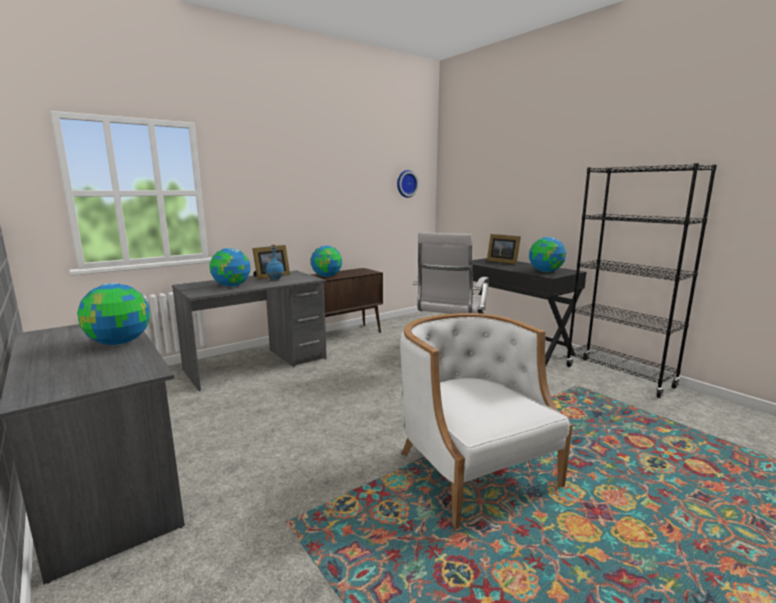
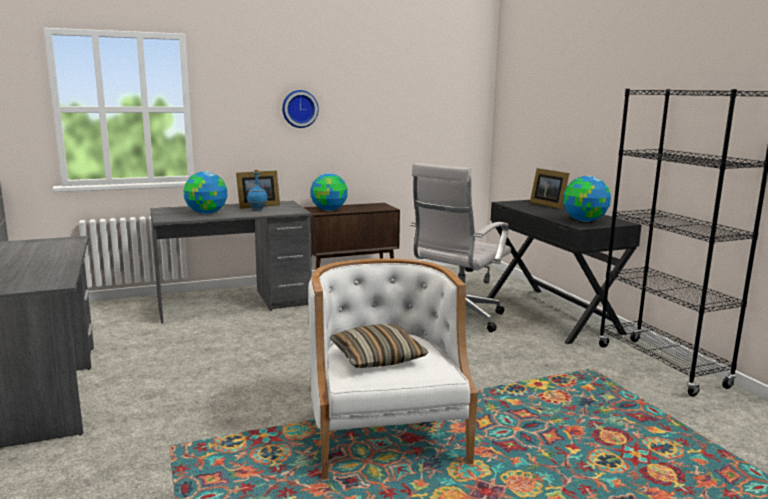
camera: 15 degrees right, 0 degrees up
globe [77,283,150,345] -> none
wall clock [397,170,419,198] -> wall clock moved to [282,90,319,128]
none -> pillow [330,324,428,368]

